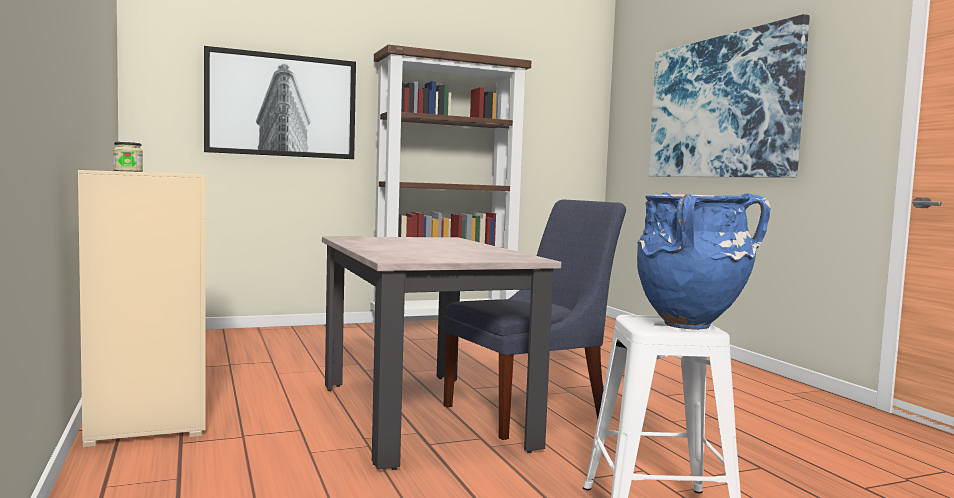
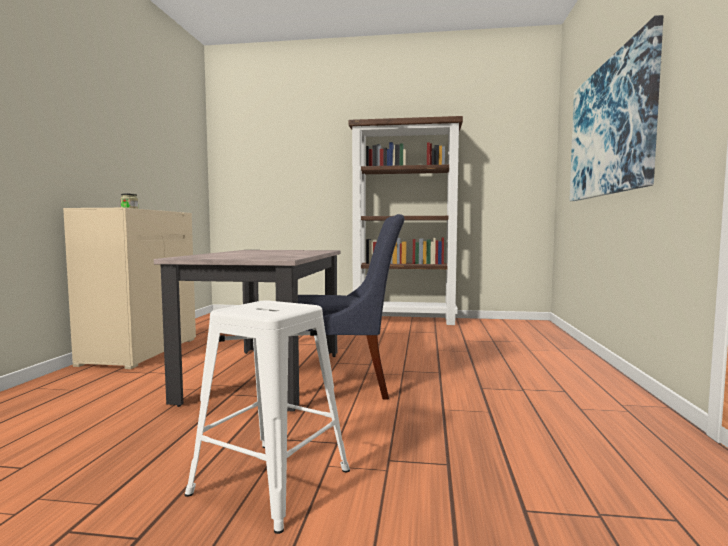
camera: 30 degrees right, 0 degrees up
picture [204,46,356,159] -> none
blue vase [637,192,770,330] -> none

